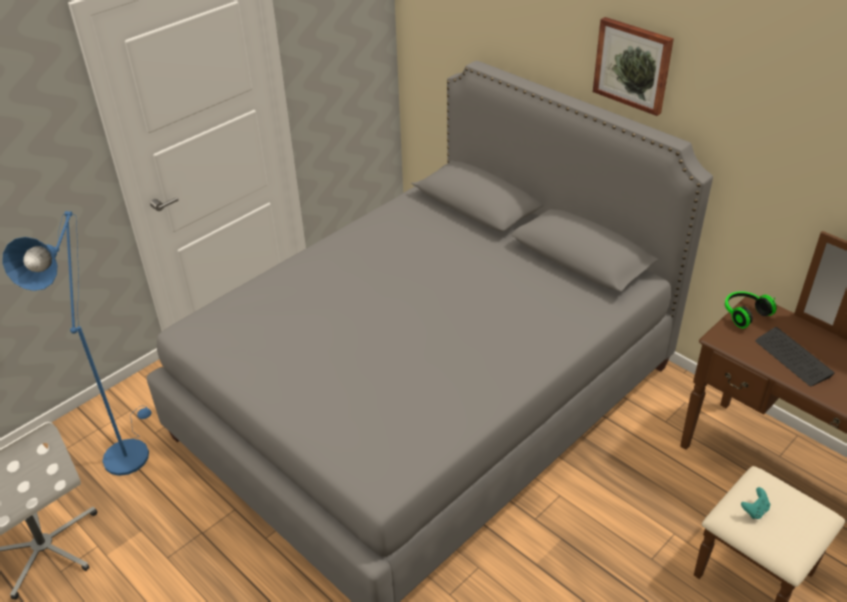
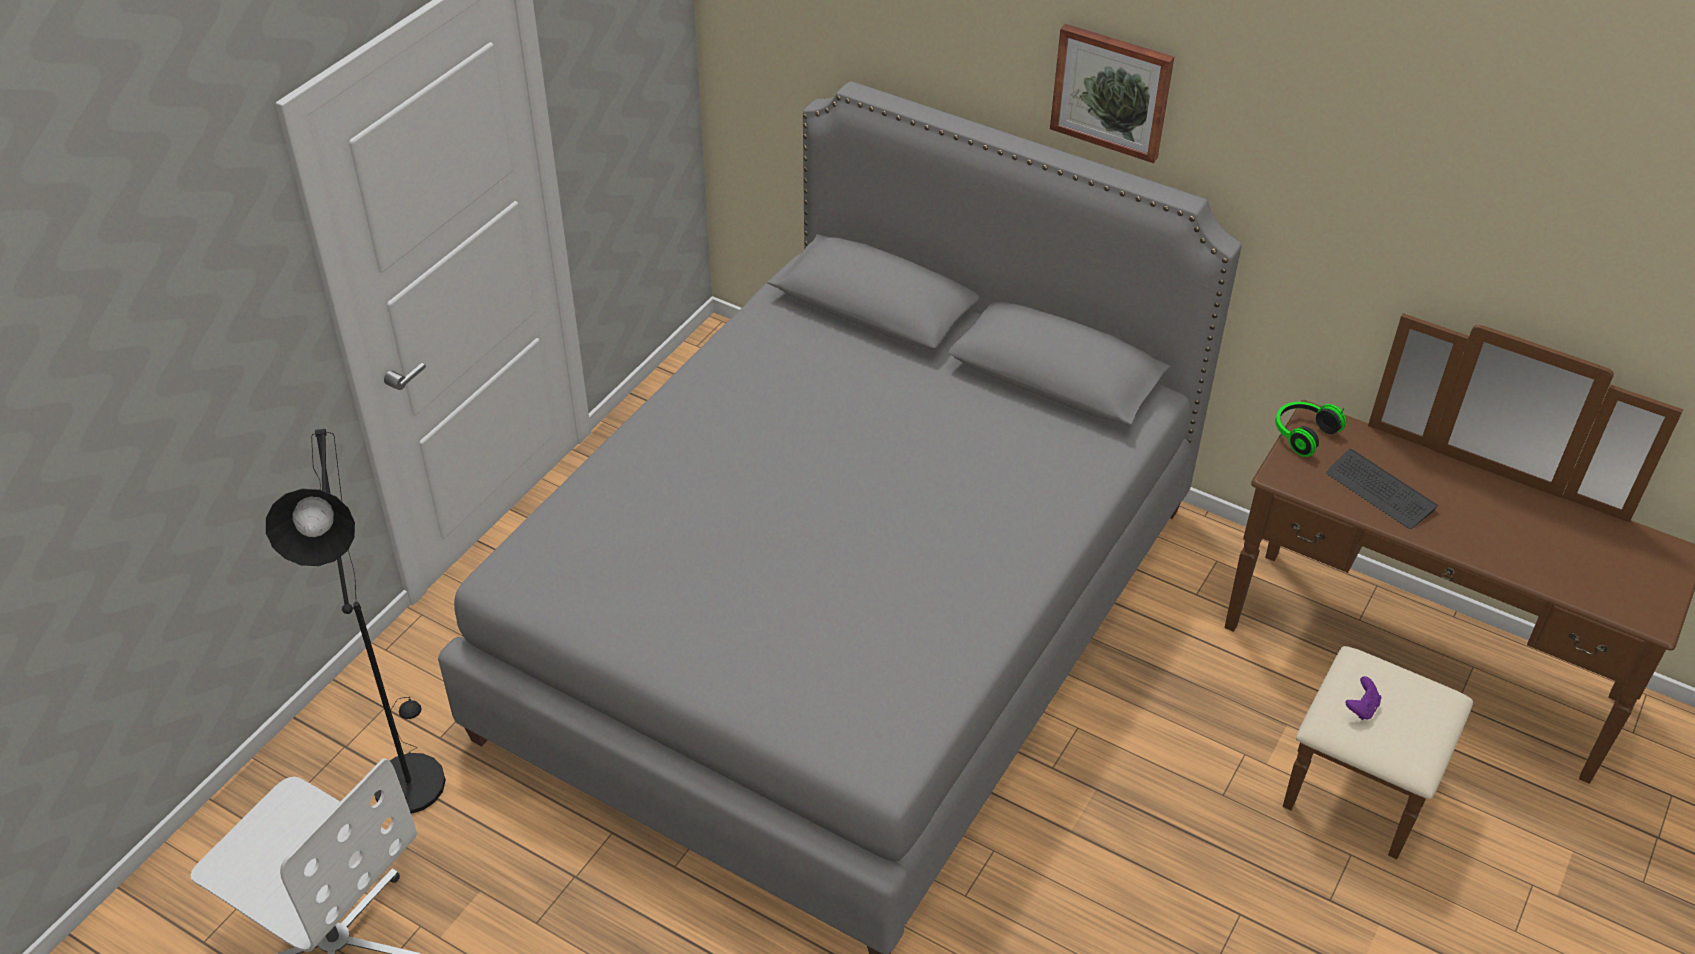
camera: 15 degrees left, 5 degrees up
blue floor lamp [2,211,152,476] -> black floor lamp [266,429,446,814]
turquoise game controller [741,487,770,519] -> purple game controller [1345,676,1382,720]

